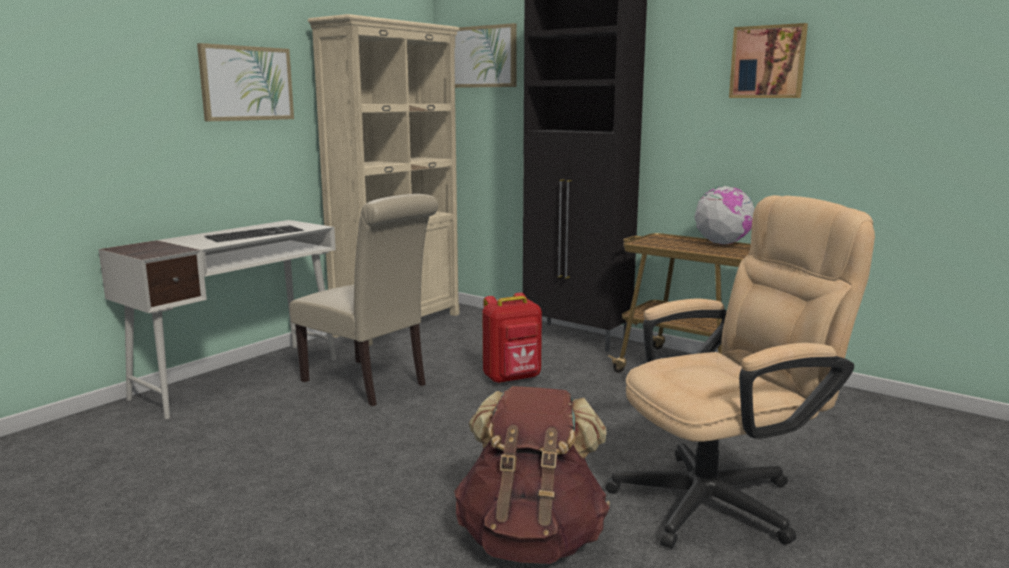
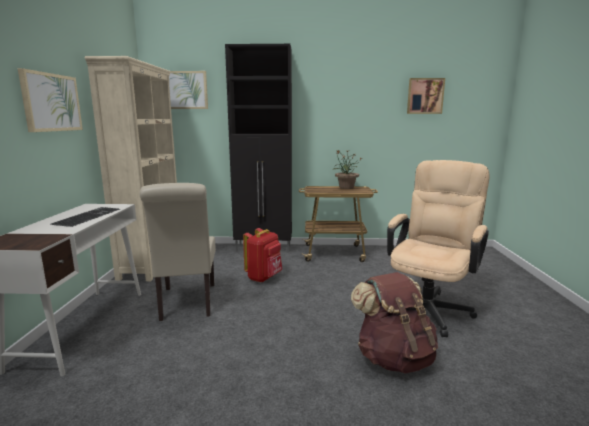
camera: 35 degrees left, 0 degrees up
beige chair [289,194,438,406] -> beige chair turned 75 degrees clockwise [140,183,216,321]
globe [694,186,755,244] -> potted plant [332,149,362,189]
picture [729,23,808,98] -> picture moved to [407,78,445,114]

